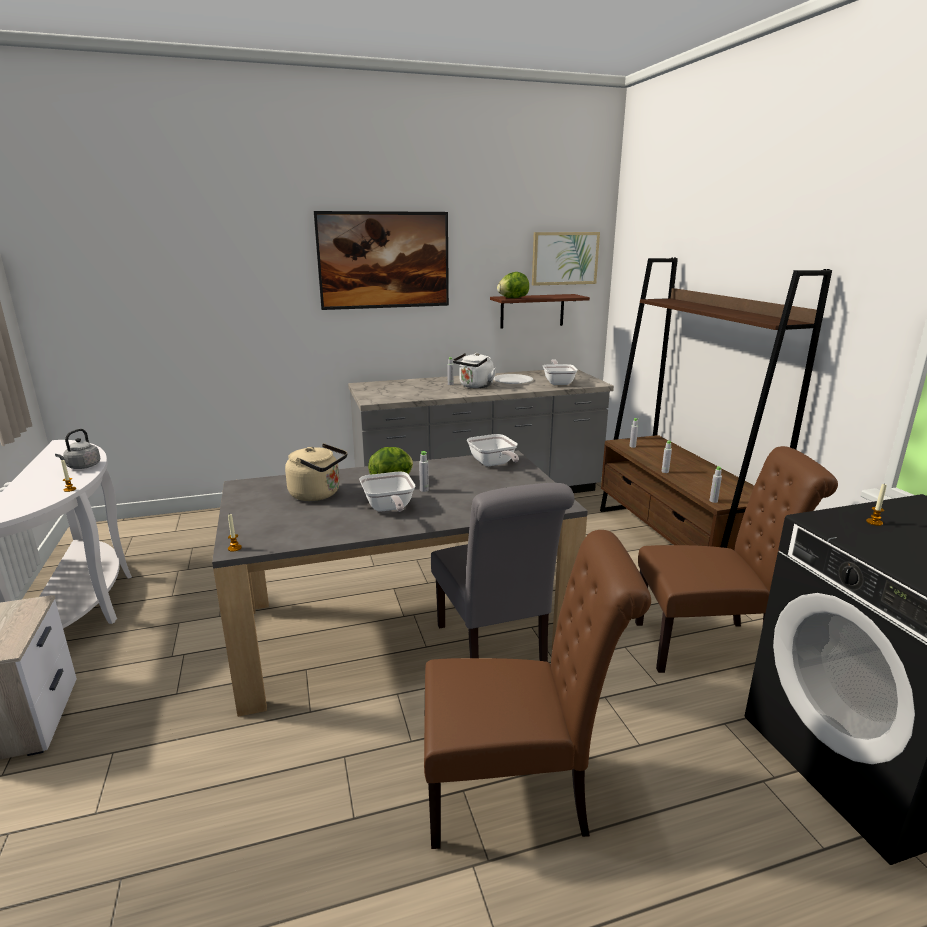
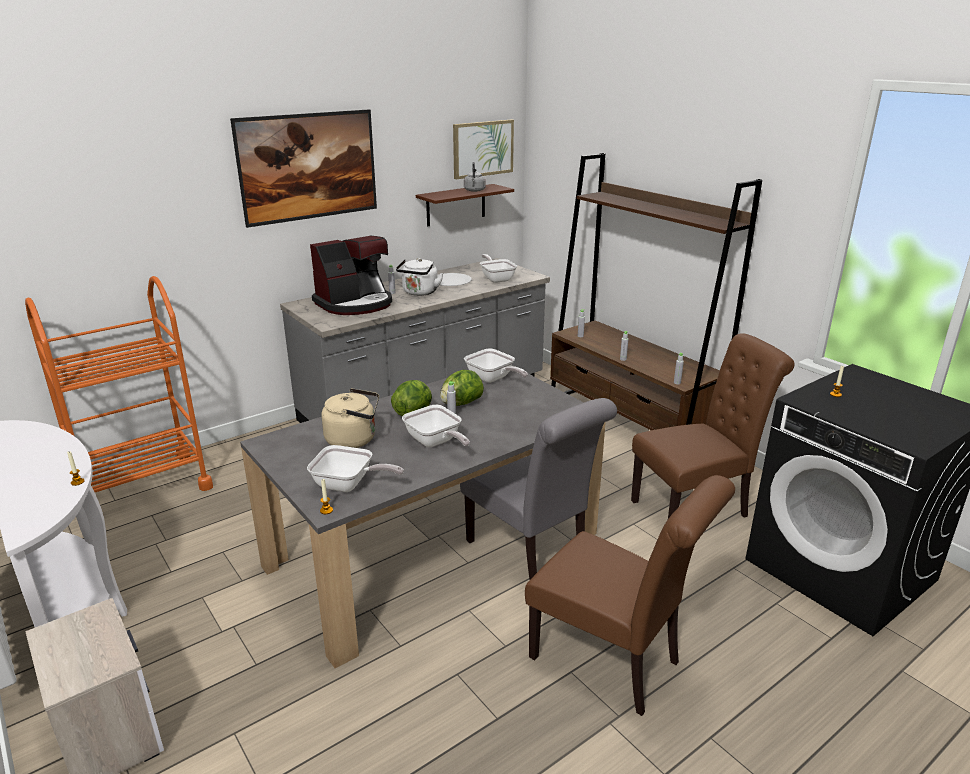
camera: 20 degrees left, 5 degrees up
grey kettle [55,429,100,469] -> grey kettle moved to [464,162,486,192]
brown chair [424,530,651,849] -> brown chair turned 60 degrees clockwise [525,475,735,716]
lettuce [497,272,529,298] -> lettuce moved to [440,370,484,406]
none -> orange cart [25,276,213,492]
none -> frying pan [307,445,404,492]
none -> coffee machine [310,236,392,315]

